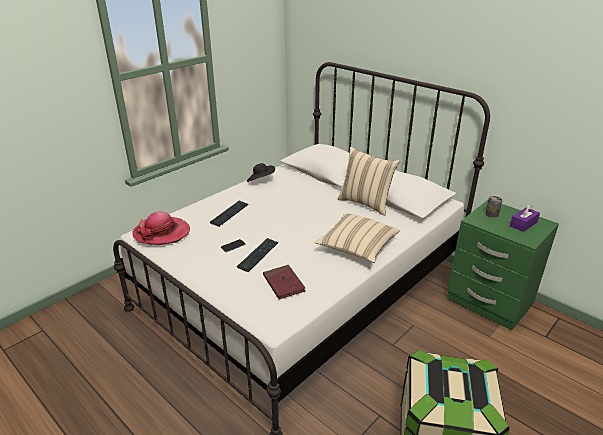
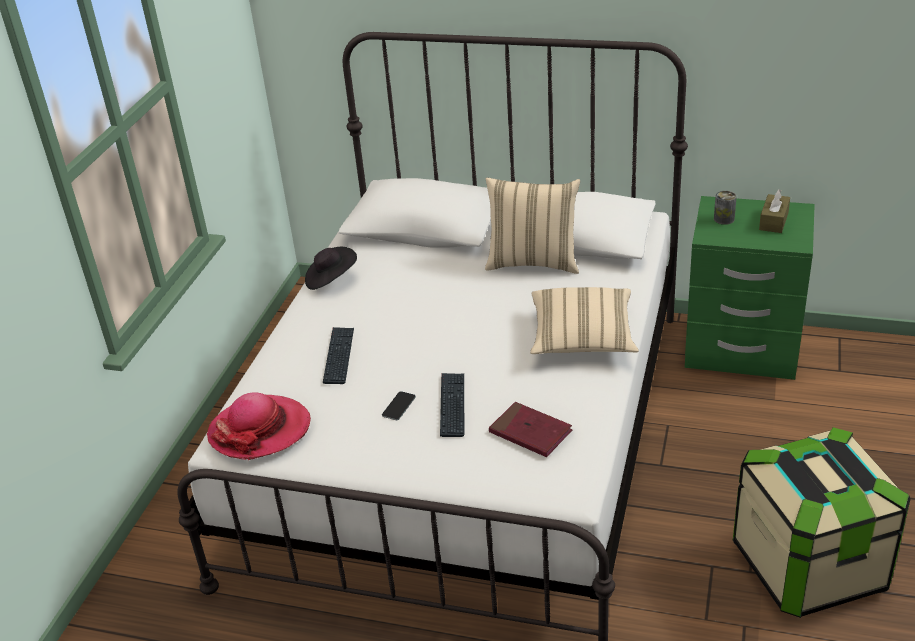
camera: 25 degrees left, 5 degrees up
purple tissue box [510,204,540,232] -> brown tissue box [759,189,790,233]

